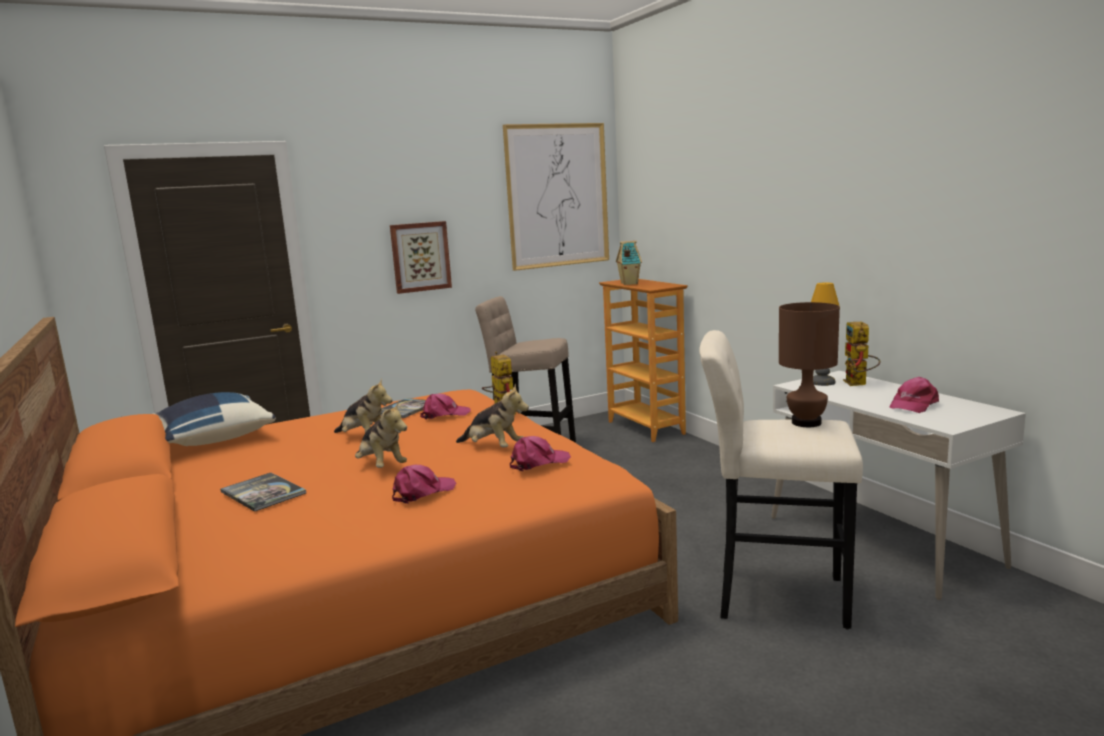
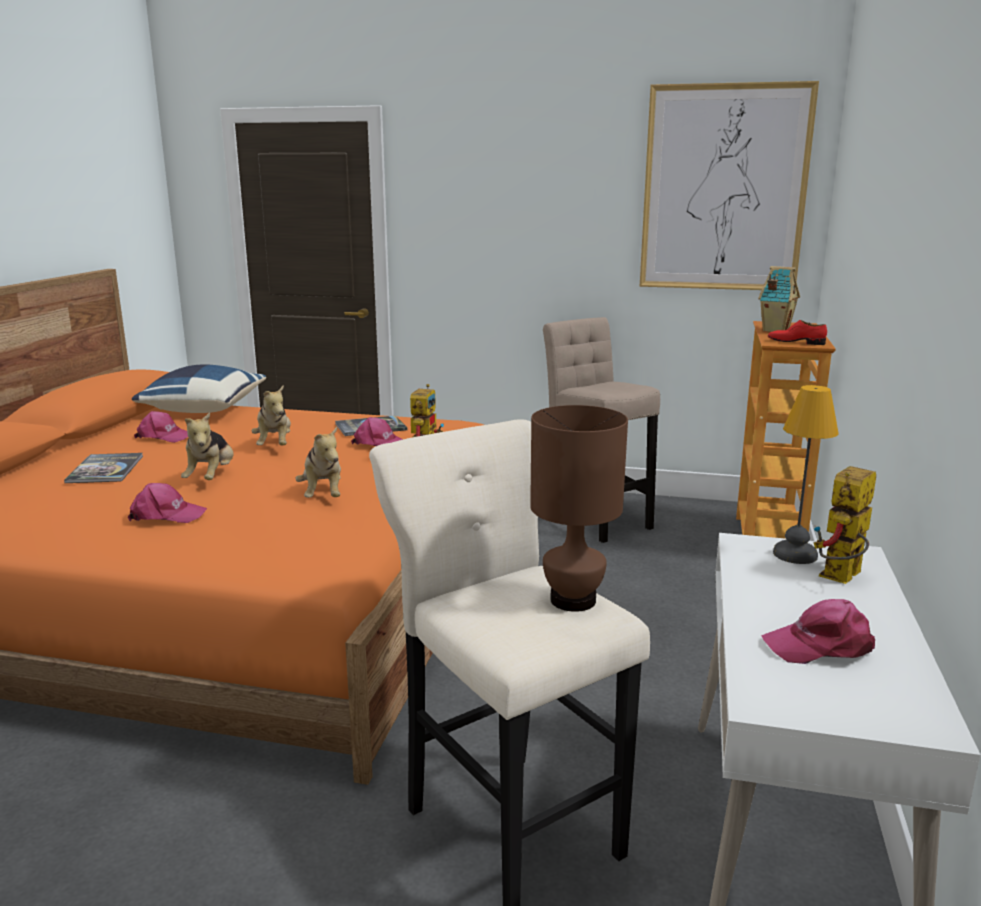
camera: 40 degrees right, 5 degrees up
picture [390,221,452,294] -> none
pink cap [510,436,571,471] -> pink cap moved to [134,411,188,443]
none -> red shoe [768,320,827,345]

